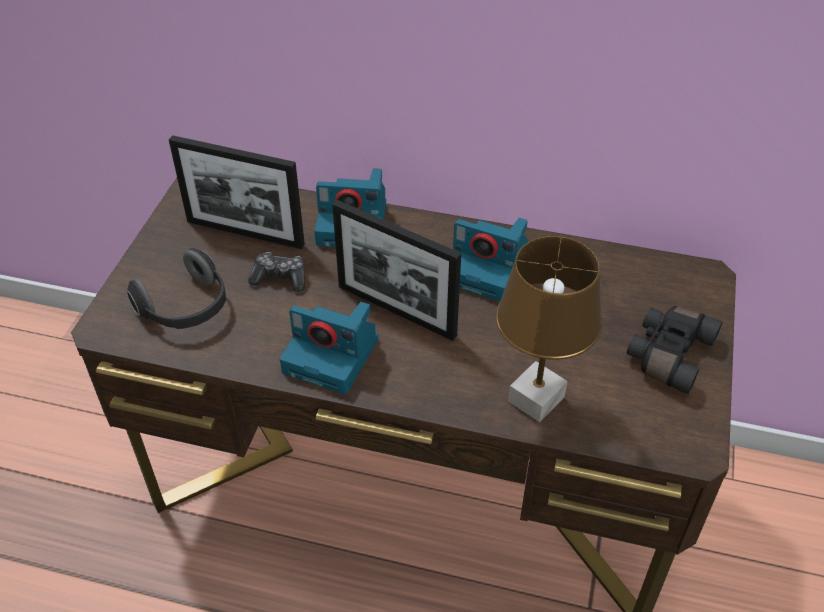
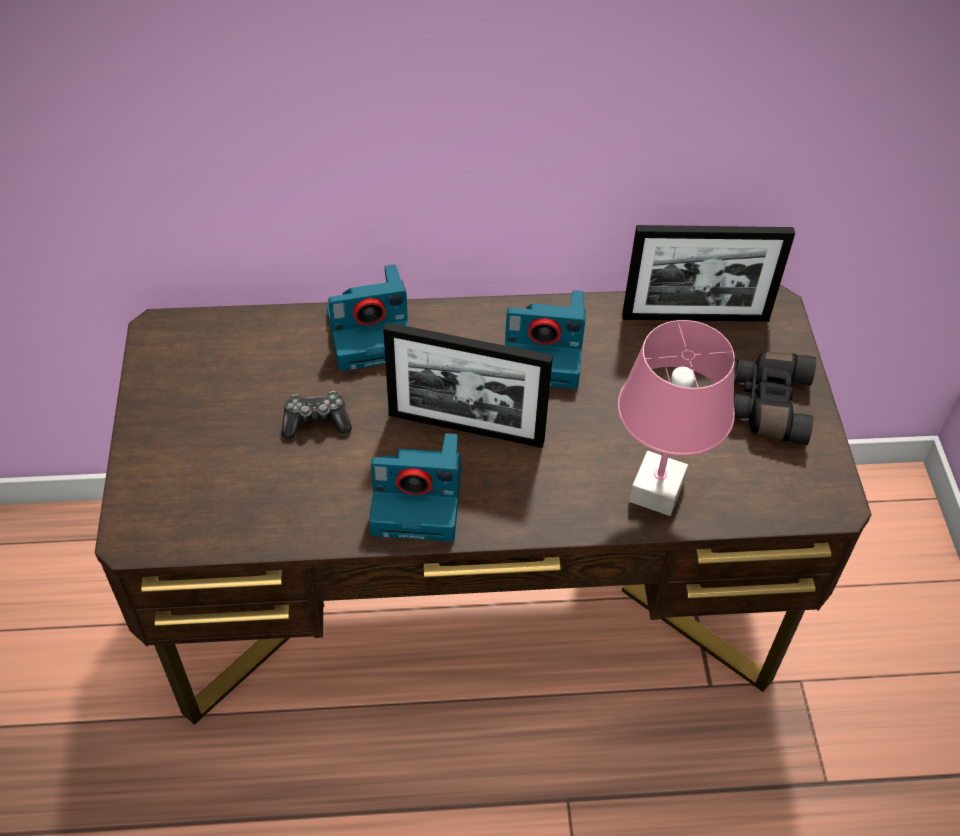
camera: 20 degrees left, 5 degrees up
headphones [126,248,226,329] -> none
picture frame [169,135,305,249] -> picture frame moved to [622,225,795,322]
brown table lamp [496,236,602,422] -> pink table lamp [618,320,735,516]

